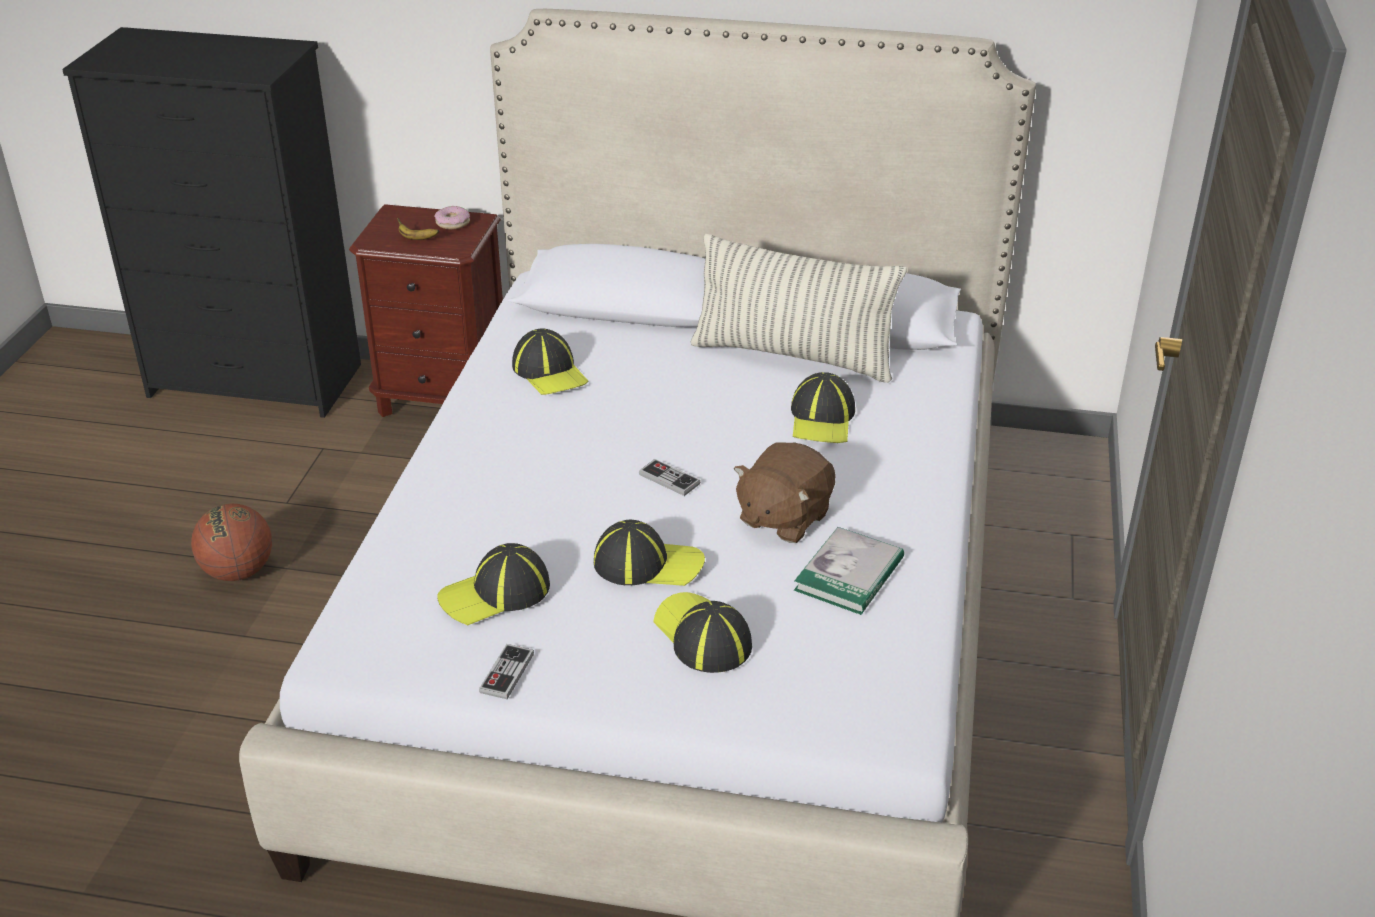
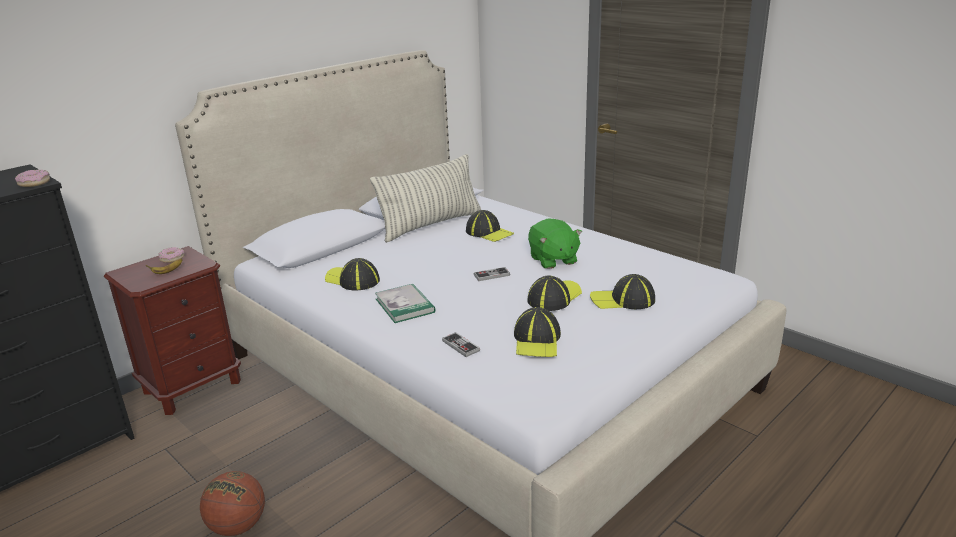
camera: 55 degrees left, 10 degrees down
game controller [479,644,534,699] -> game controller moved to [442,332,480,357]
cap [512,329,589,395] -> cap turned 150 degrees counterclockwise [325,258,380,291]
brown plush toy [734,442,836,543] -> green plush toy [528,219,582,269]
book [794,527,904,615] -> book moved to [375,284,435,323]
none -> donut [15,170,50,187]

